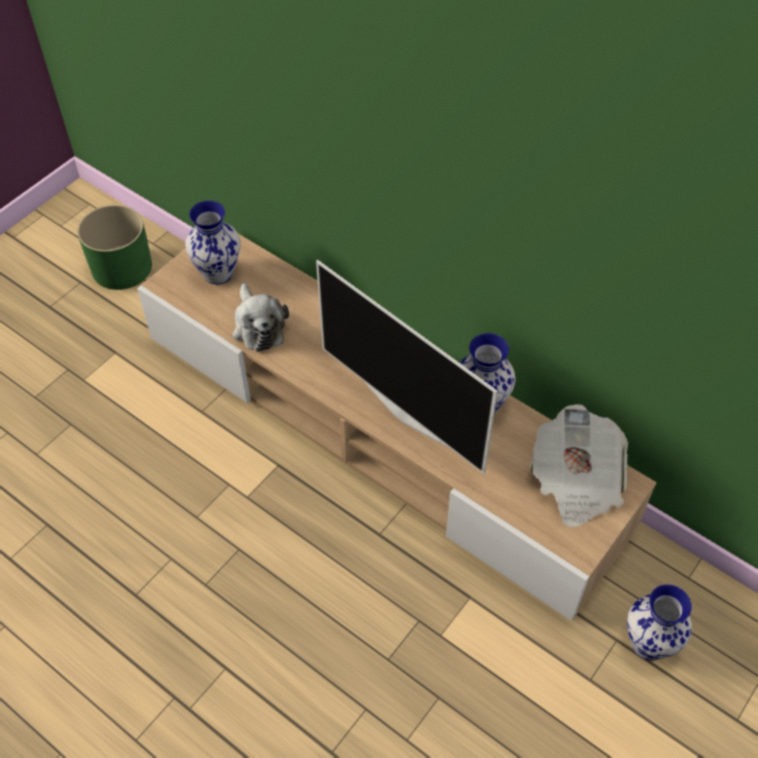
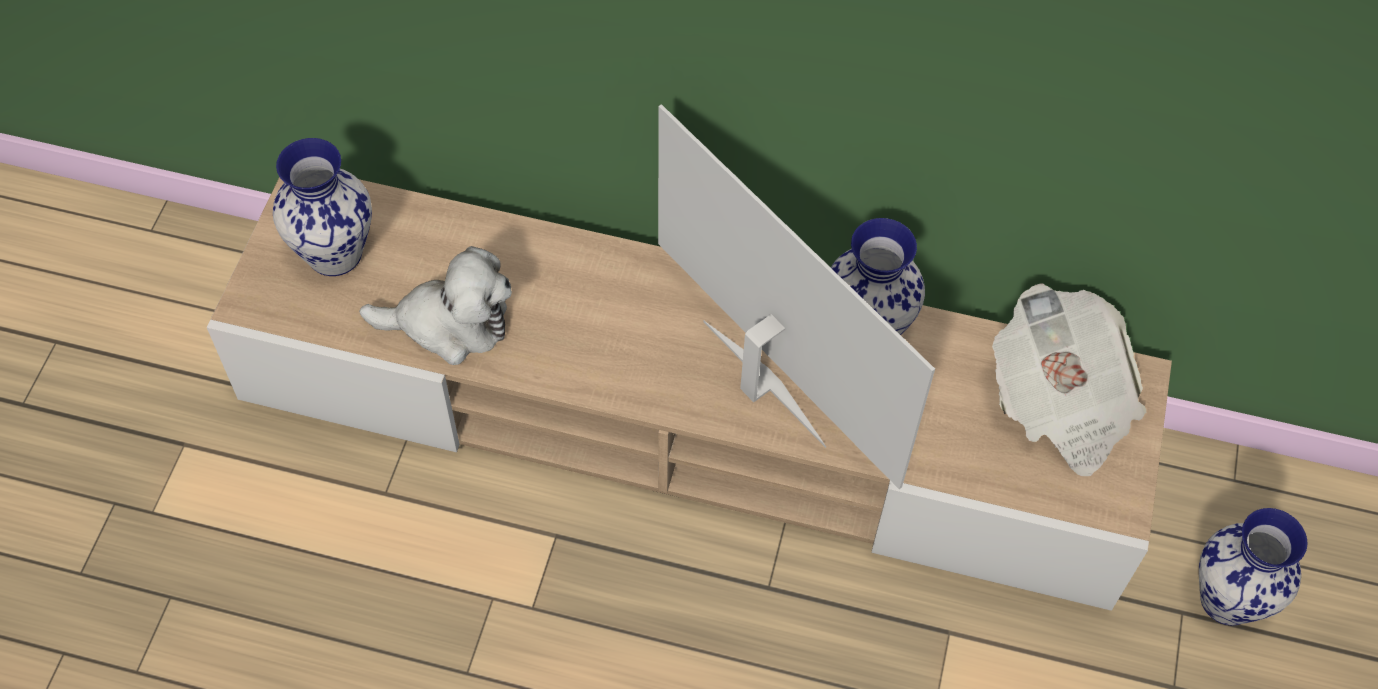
camera: 25 degrees left, 5 degrees up
green planter [77,205,152,290] -> none
plush toy [232,283,289,352] -> plush toy turned 45 degrees counterclockwise [359,246,512,365]
television [316,260,498,474] -> television turned 150 degrees counterclockwise [658,104,935,489]

